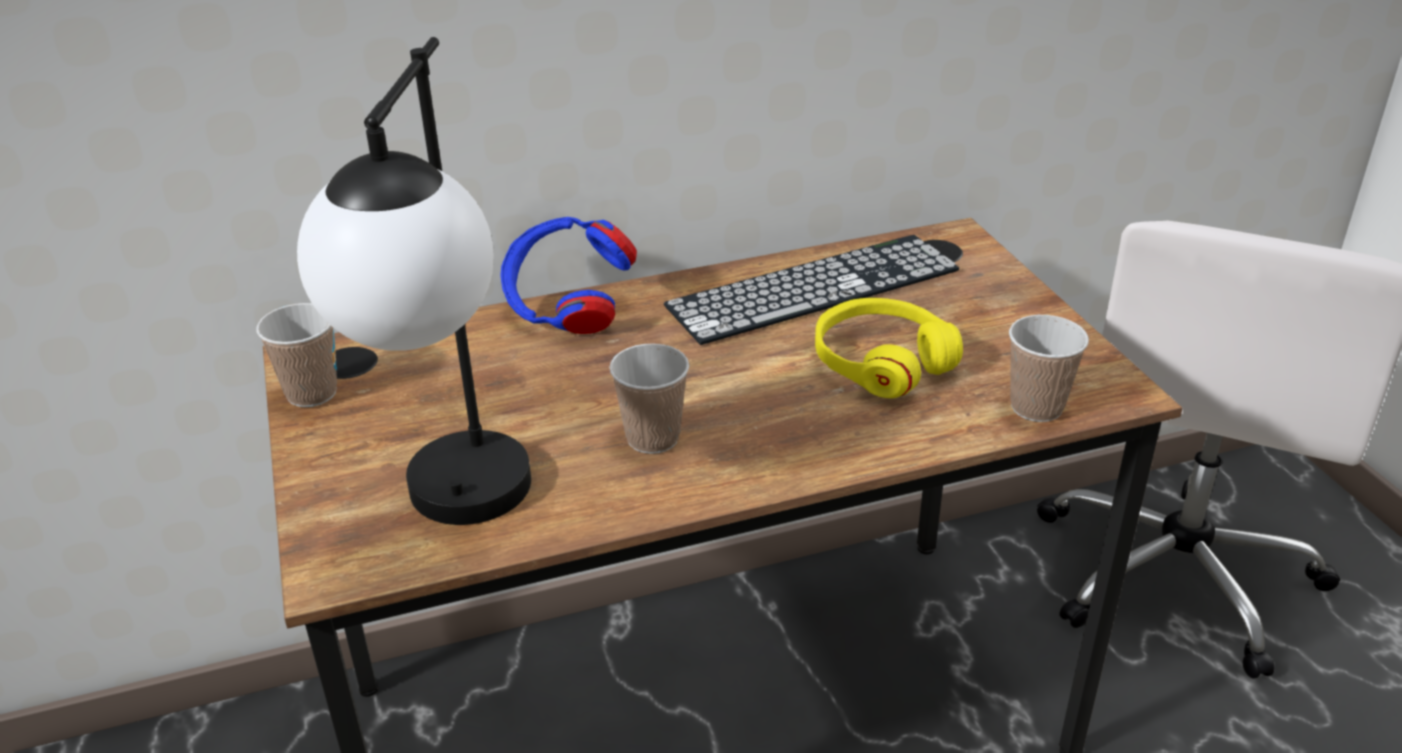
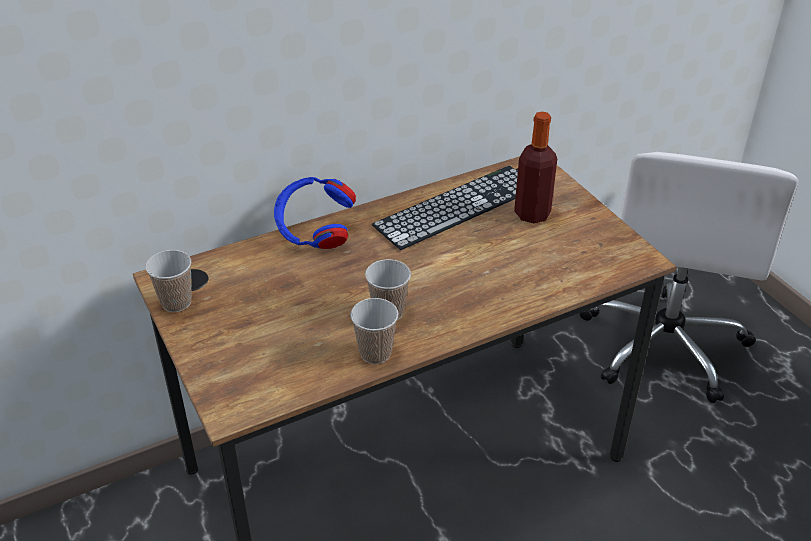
camera: 10 degrees left, 5 degrees up
table lamp [297,37,531,525] -> none
yellow headphones [815,298,963,398] -> none
cup [1009,315,1089,422] -> cup moved to [350,298,398,364]
none -> bottle [514,111,557,223]

